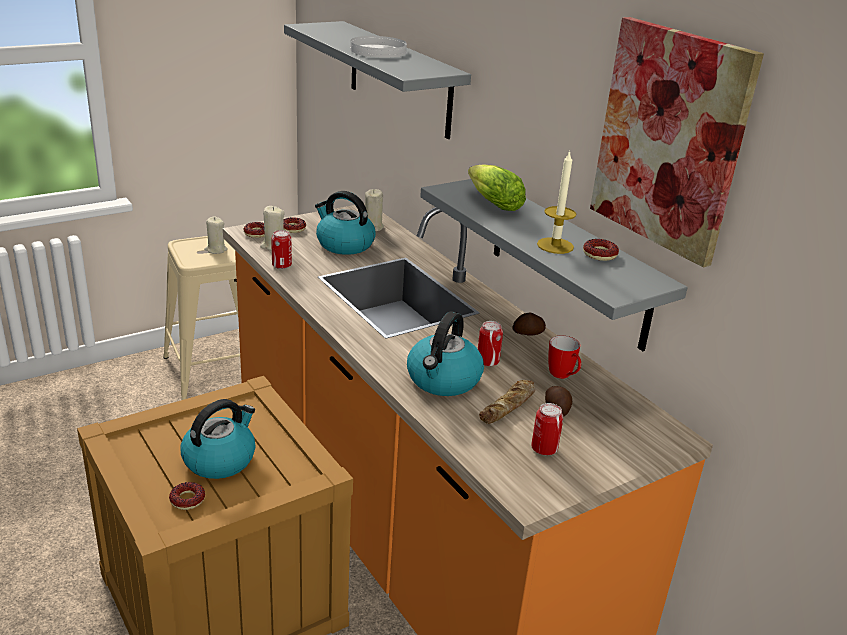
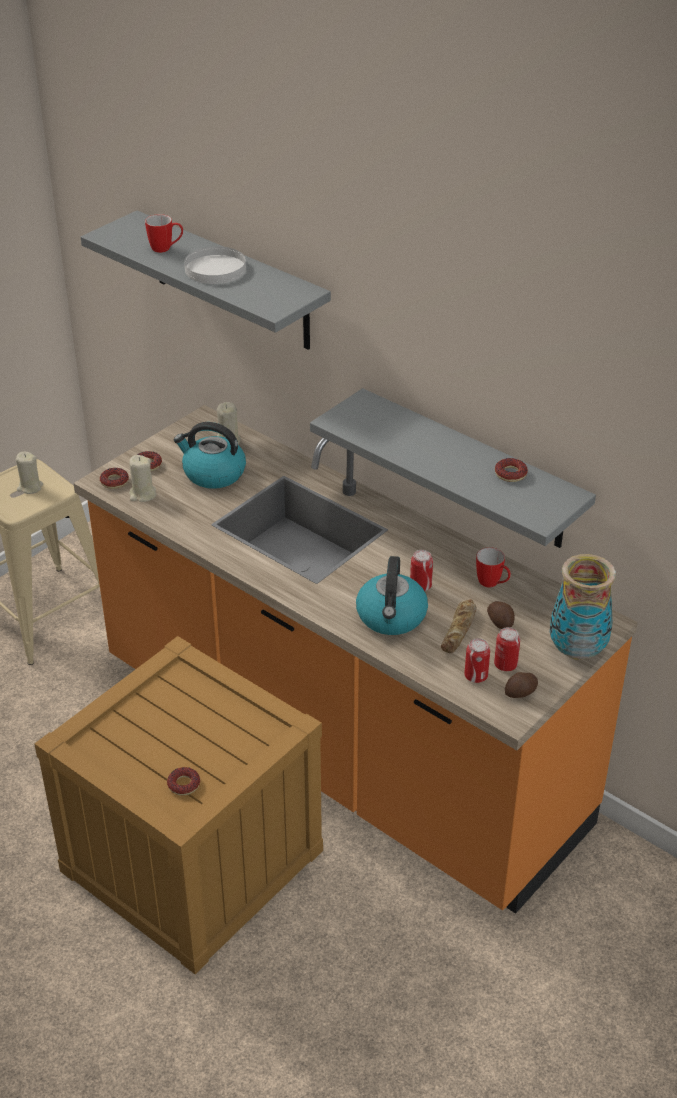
camera: 15 degrees left, 10 degrees up
kettle [181,399,255,479] -> none
can [271,230,292,269] -> can moved to [464,638,490,683]
lettuce [468,164,526,211] -> none
potato [513,312,546,336] -> potato moved to [505,672,538,698]
candle [537,151,576,254] -> none
picture [590,17,764,268] -> none
none -> mug [145,214,183,253]
none -> vase [550,554,616,660]

